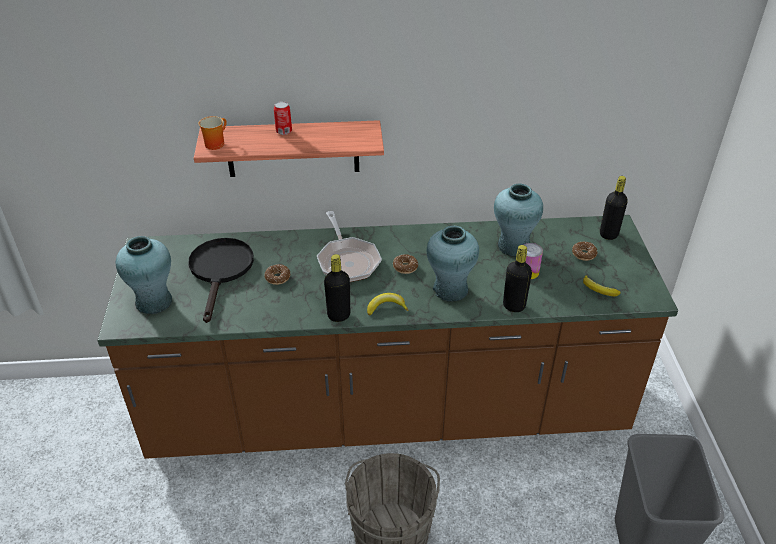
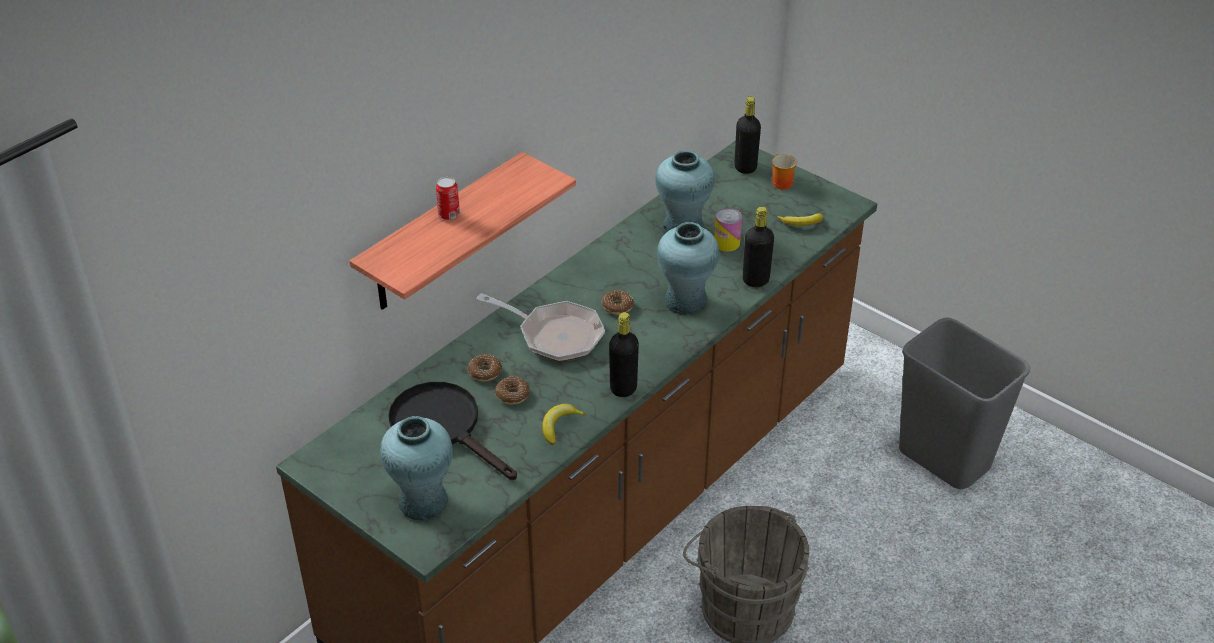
camera: 45 degrees left, 0 degrees up
mug [198,116,227,150] -> mug moved to [771,154,797,190]
banana [367,293,409,316] -> banana moved to [542,404,586,445]
donut [572,242,597,261] -> donut moved to [467,354,502,382]

